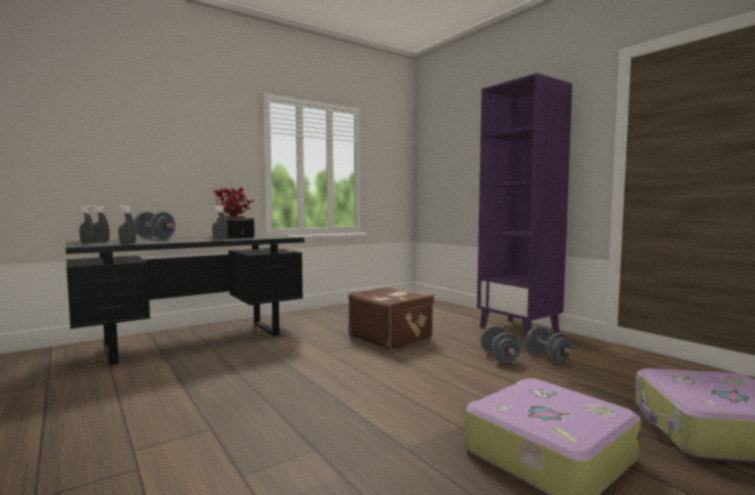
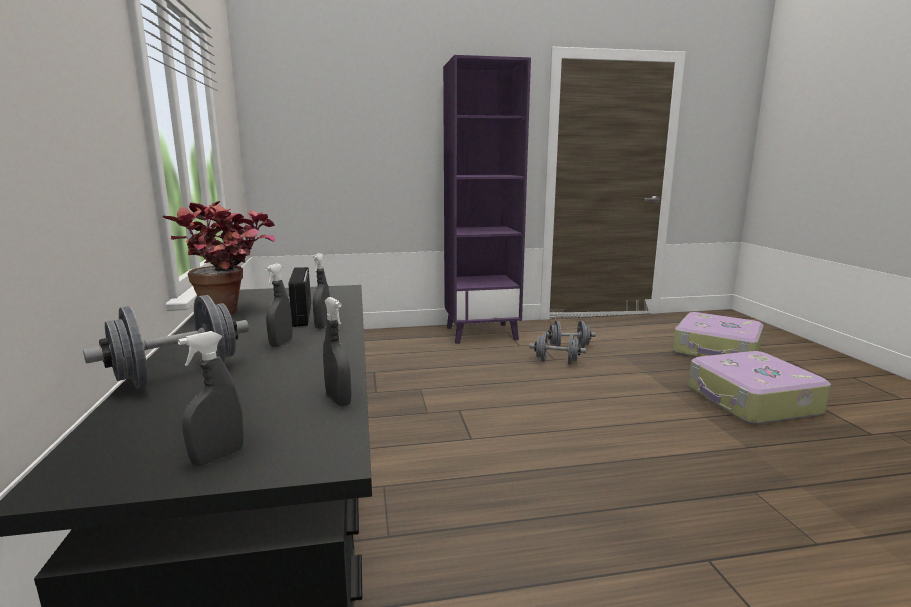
camera: 65 degrees left, 10 degrees up
grey spray bottle [92,205,109,242] -> grey spray bottle moved to [265,263,293,347]
brown suitcase [348,286,434,351] -> none

